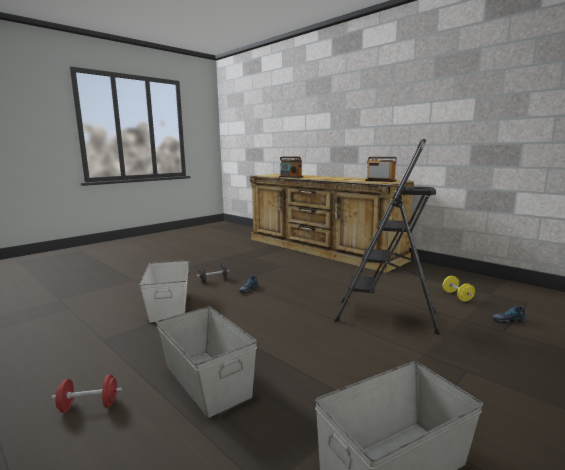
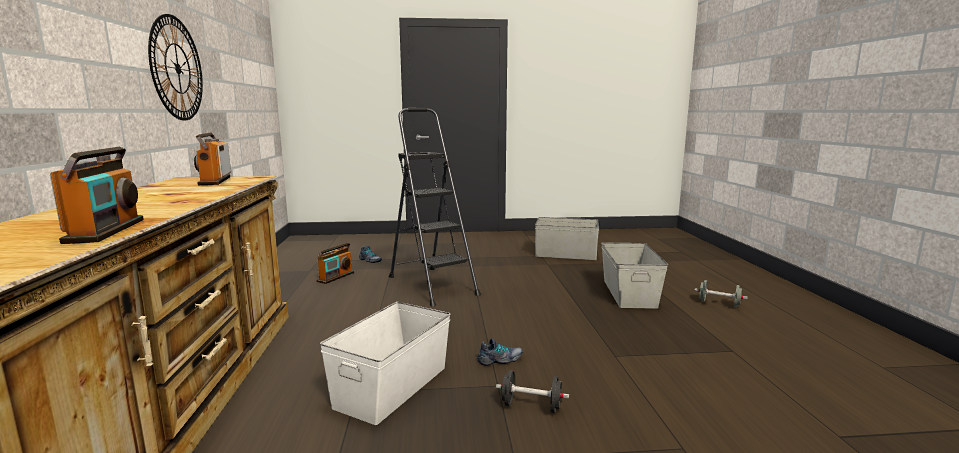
camera: 140 degrees left, 0 degrees up
red dumbbell [51,374,122,413] -> grey dumbbell [695,280,748,308]
white storage box [139,260,189,323] -> white storage box moved to [320,302,451,425]
yellow dumbbell [443,276,475,302] -> radio [316,243,354,284]
none -> wall clock [148,14,203,121]

